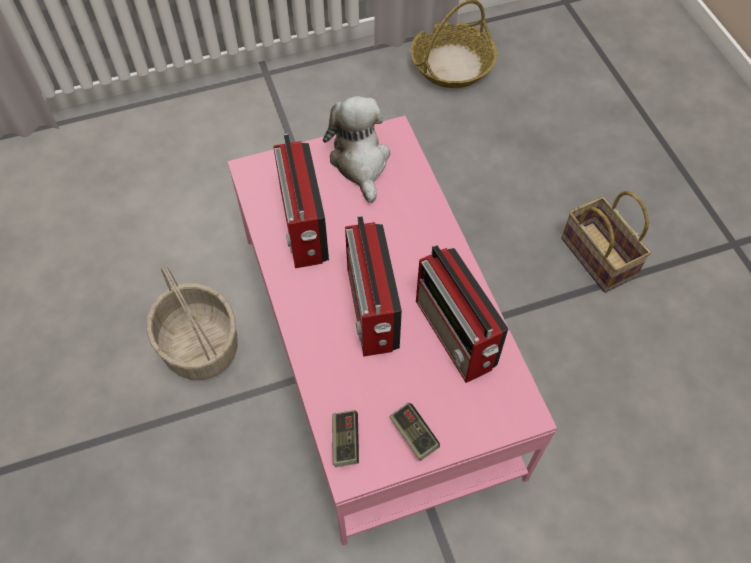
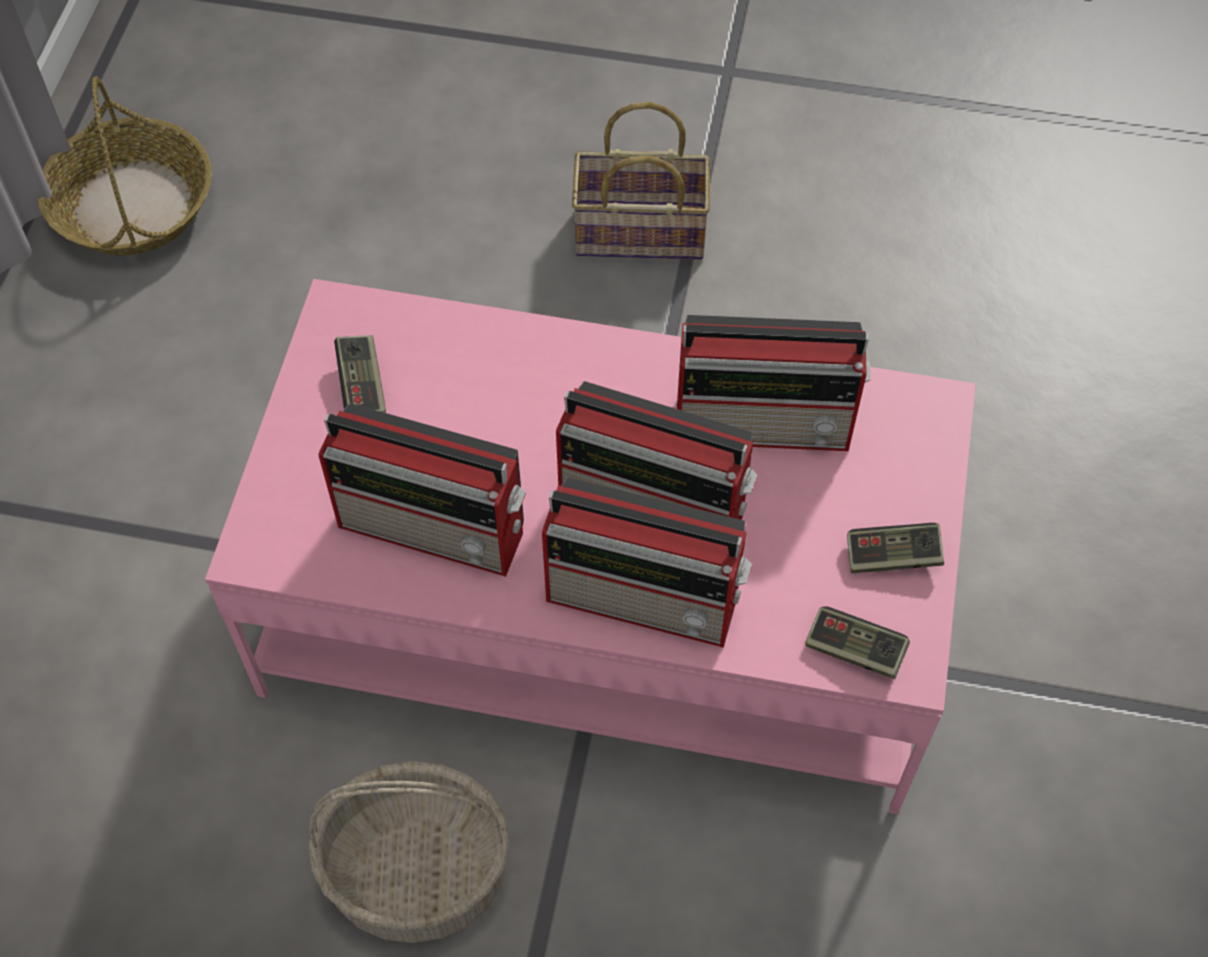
camera: 60 degrees left, 0 degrees up
plush toy [323,96,390,203] -> game controller [334,335,386,413]
none -> radio [542,477,752,648]

